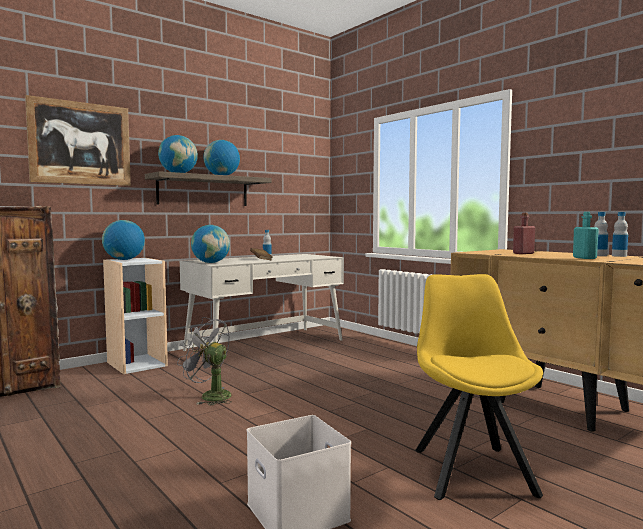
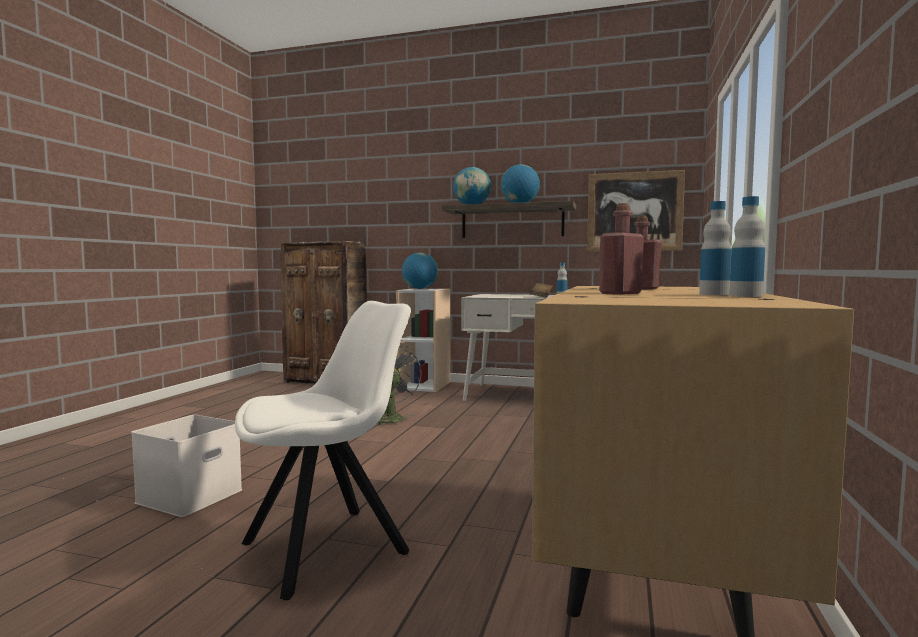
camera: 55 degrees right, 0 degrees up
picture [25,95,131,186] -> picture moved to [587,170,685,251]
globe [191,225,230,263] -> none
yellow chair [415,274,543,500] -> white chair [235,301,411,600]
turquoise bottle [573,212,599,259] -> red bottle [599,203,644,295]

